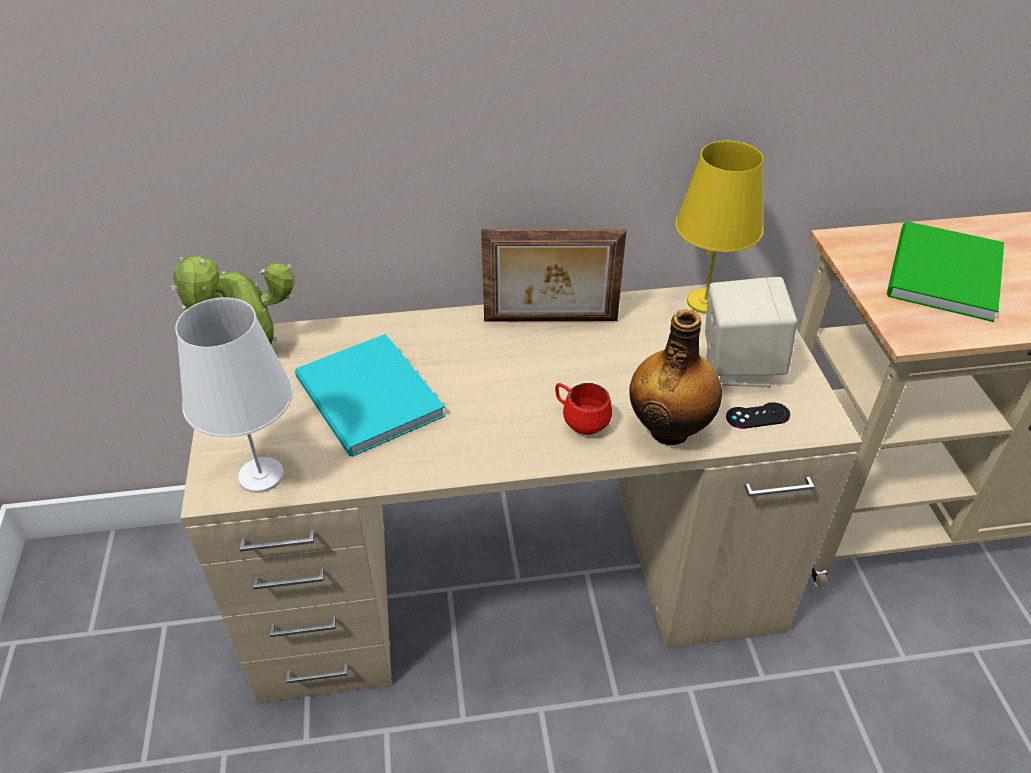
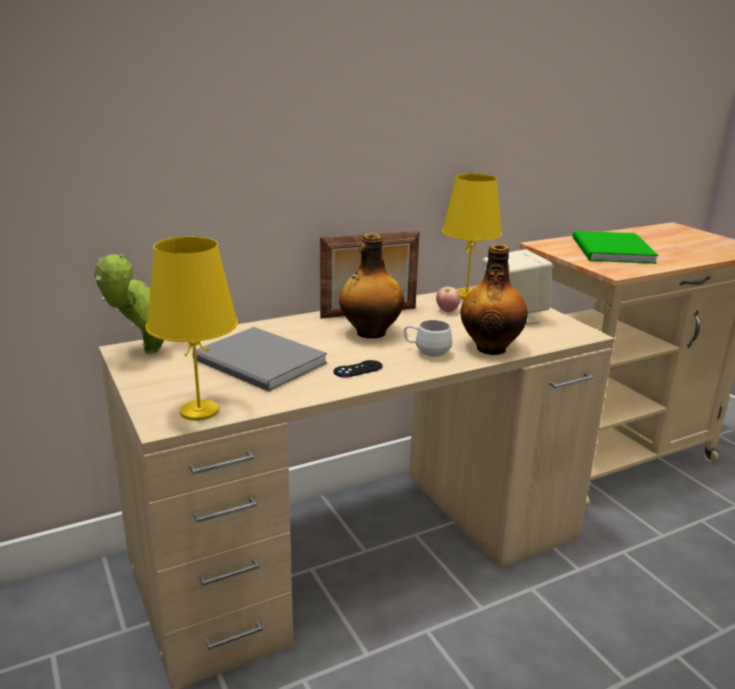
camera: 20 degrees left, 20 degrees down
white table lamp [176,298,293,493] -> yellow table lamp [146,237,238,421]
turquoise book [295,334,446,457] -> grey book [193,327,327,391]
red mug [555,383,612,435] -> white mug [404,320,452,357]
black game controller [726,402,790,429] -> black game controller moved to [333,360,383,377]
none -> bottle [339,233,404,338]
none -> apple [436,287,460,312]

